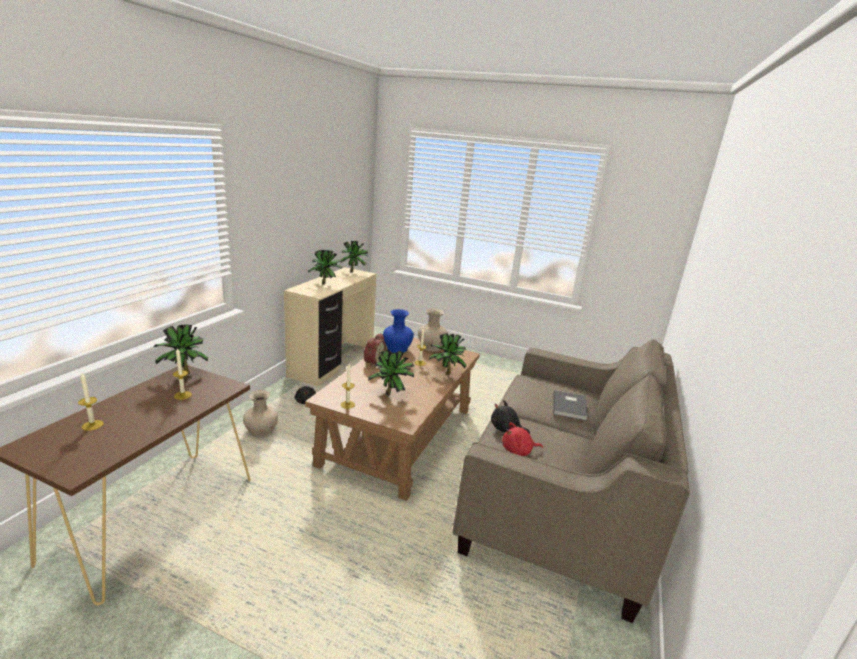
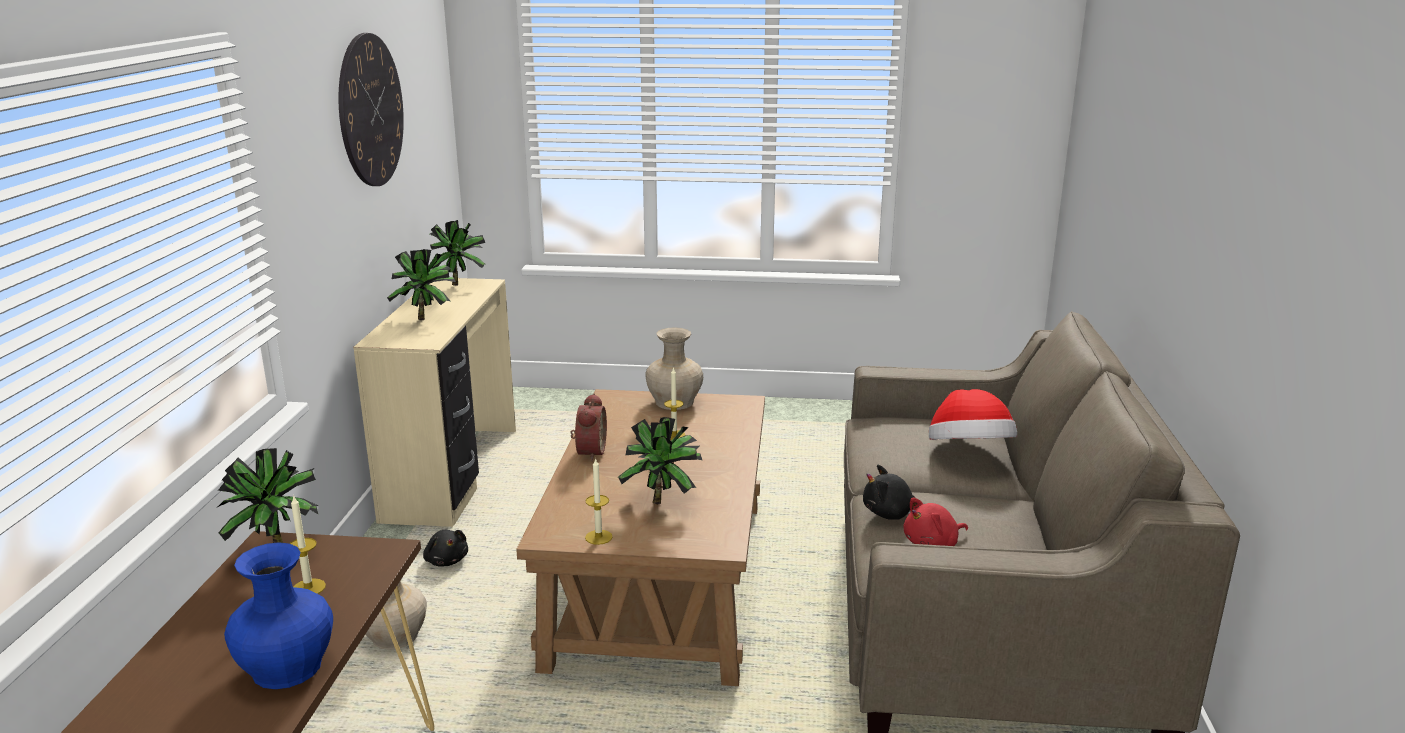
camera: 15 degrees left, 0 degrees up
candle [78,373,104,431] -> none
blue vase [383,309,414,353] -> blue vase moved to [224,542,333,689]
potted plant [429,333,467,375] -> none
grey book [554,390,588,421] -> hat [929,389,1017,440]
none -> wall clock [339,33,404,186]

